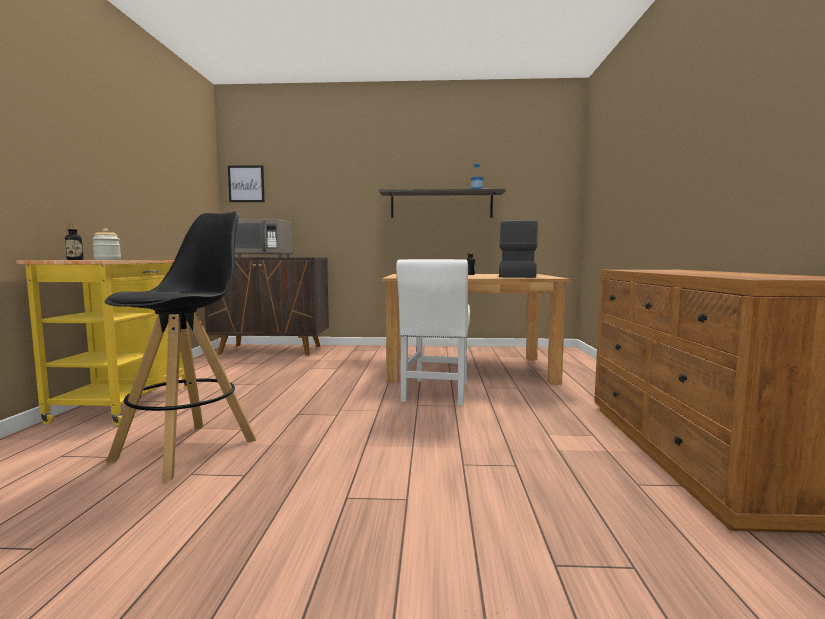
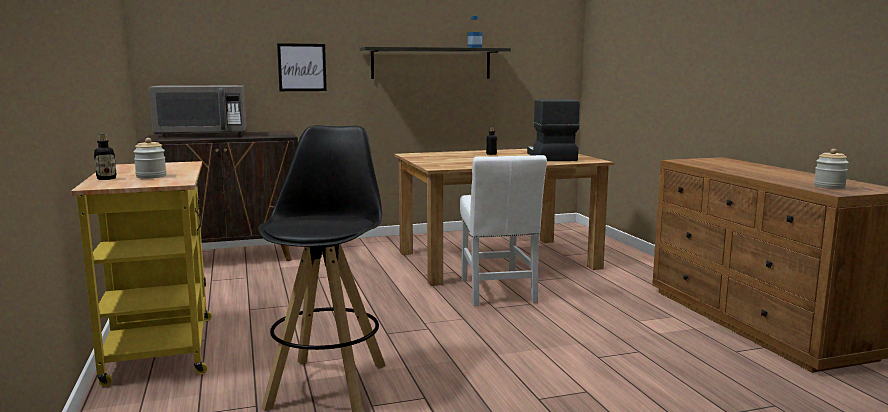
camera: 20 degrees left, 5 degrees up
picture [228,165,265,202] -> picture moved to [277,43,327,91]
none -> jar [814,149,849,189]

